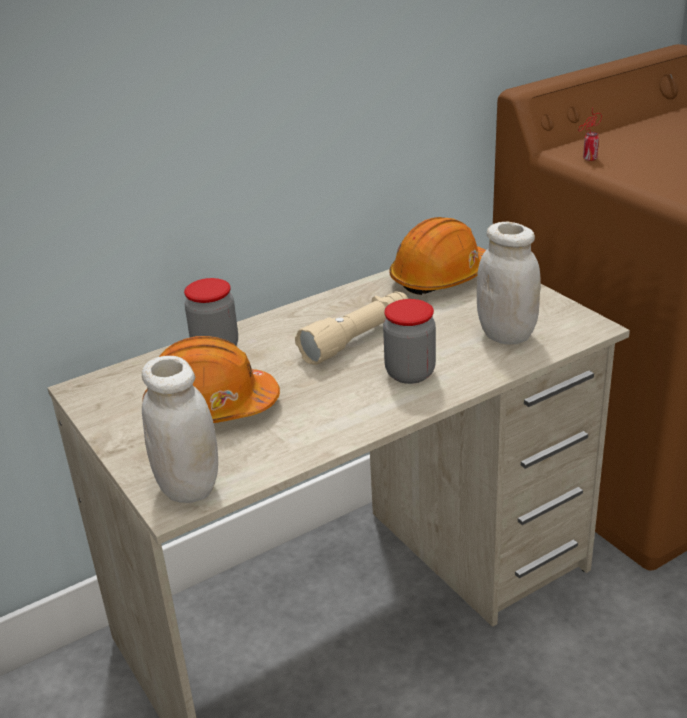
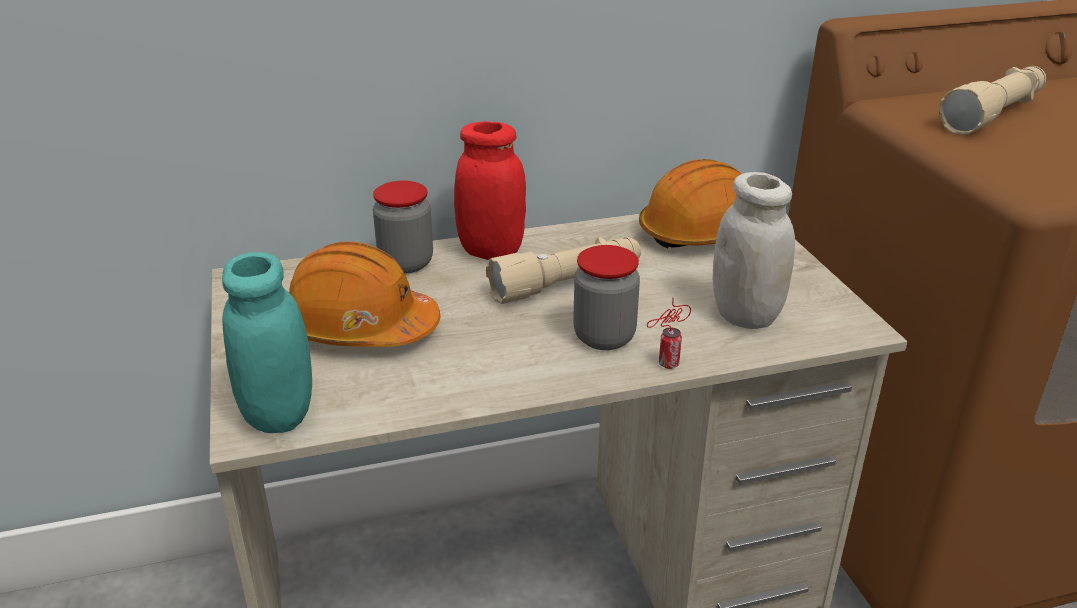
camera: 15 degrees right, 0 degrees up
white jar [142,356,218,503] -> turquoise jar [222,252,312,433]
can [578,107,602,161] -> can moved to [647,297,691,369]
none -> red jar [454,121,526,260]
none -> beige flashlight [938,66,1046,135]

